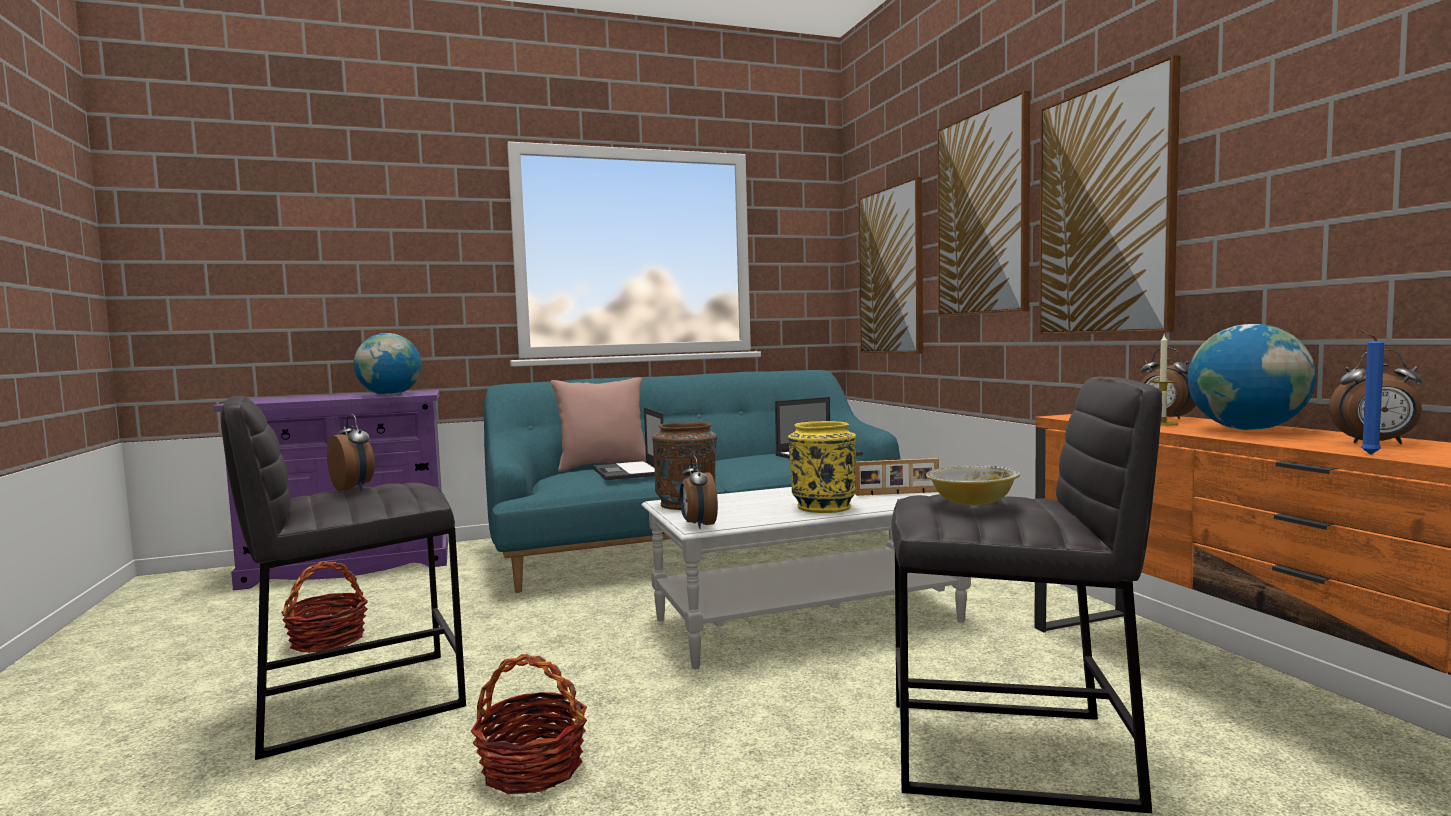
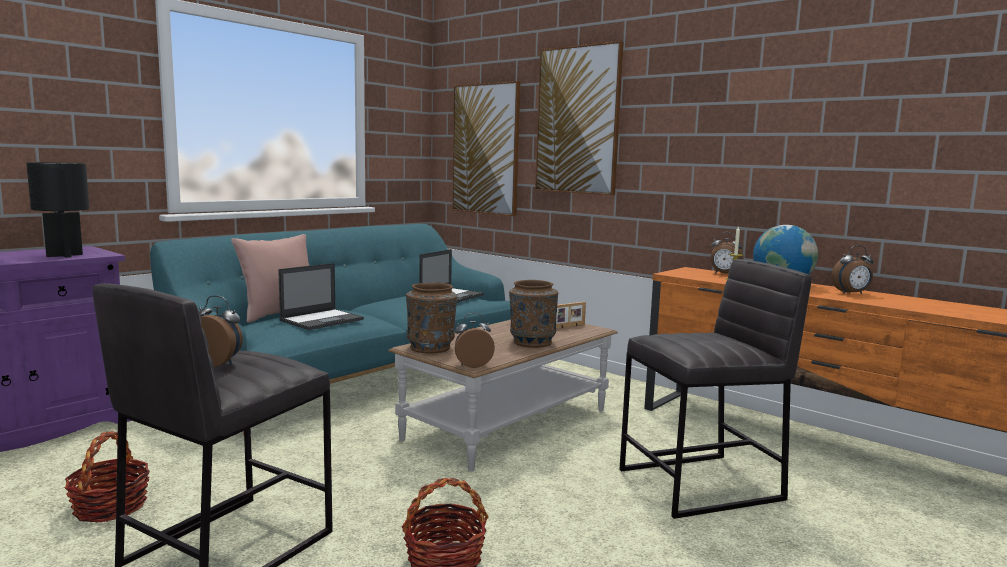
camera: 30 degrees left, 5 degrees up
globe [354,333,422,395] -> black table lamp [26,162,90,258]
laptop [593,407,664,480] -> laptop turned 90 degrees counterclockwise [278,263,364,330]
white coffee table [642,487,971,669] -> brown coffee table [388,320,618,471]
alarm clock [680,456,718,529] -> alarm clock turned 120 degrees clockwise [455,313,495,368]
yellow vase [788,421,856,513] -> brown vase [509,280,558,348]
bowl [926,465,1020,505] -> none
picture [1039,55,1181,335] -> none
blue candle [1359,330,1384,455] -> none

